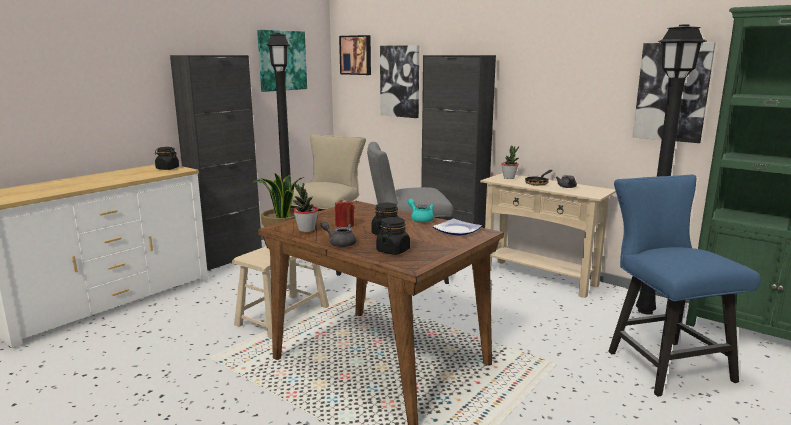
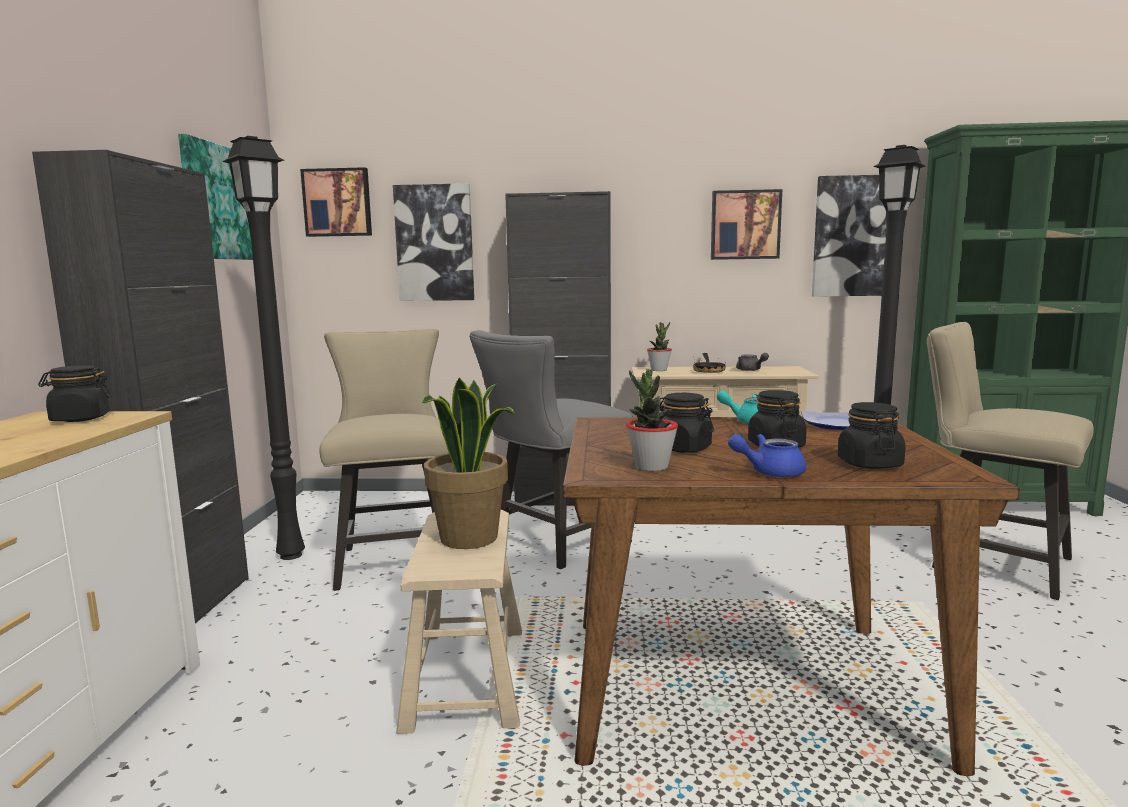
camera: 35 degrees left, 5 degrees down
grey teapot [320,221,356,247] -> blue teapot [728,434,806,477]
red candle [335,198,355,227] -> black jar [660,393,714,453]
blue chair [608,175,761,397] -> beige chair [927,322,1094,600]
none -> picture [711,189,782,260]

